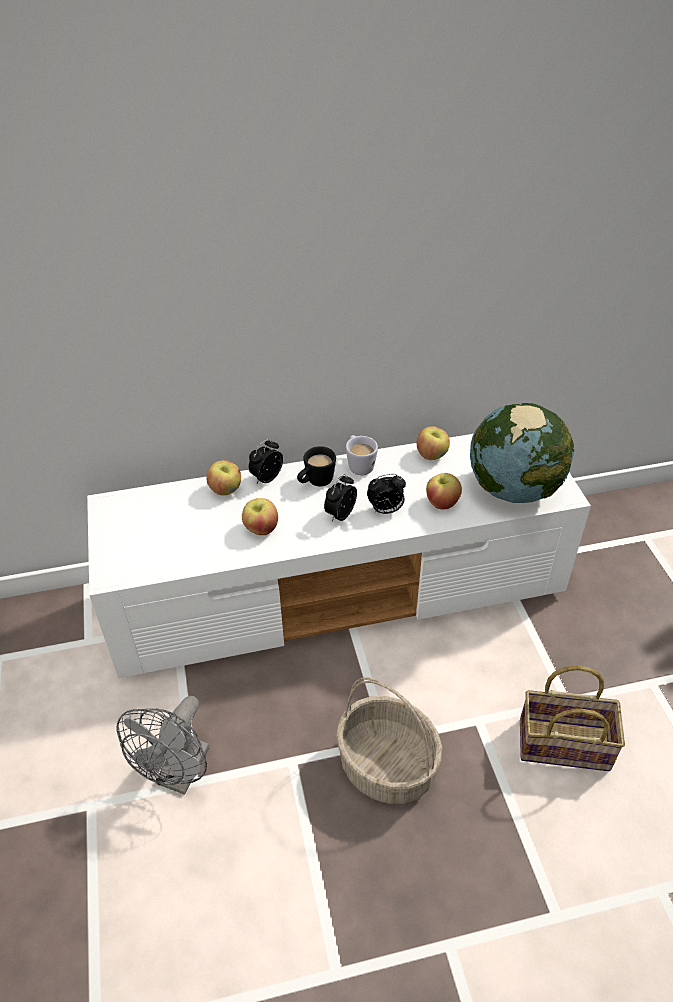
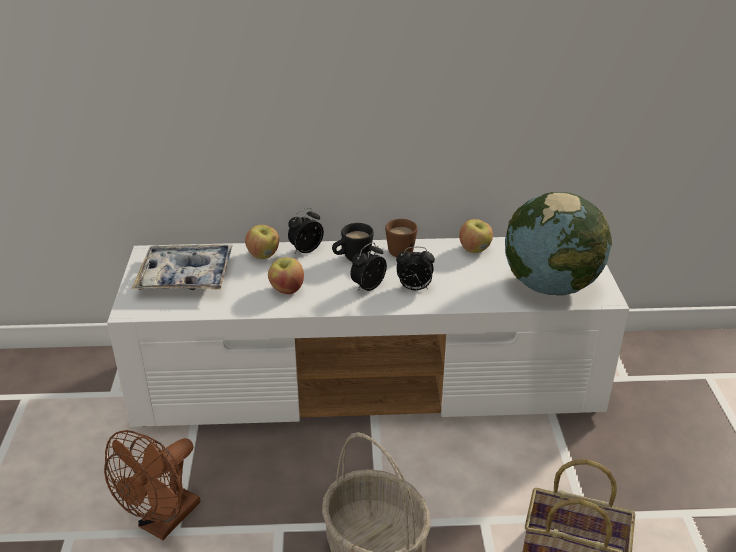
camera: 10 degrees right, 10 degrees down
grey fan [116,696,210,795] -> brown fan [104,430,201,540]
white mug [346,435,378,475] -> brown mug [385,219,418,257]
apple [426,473,462,510] -> none
none -> tray [132,244,233,290]

